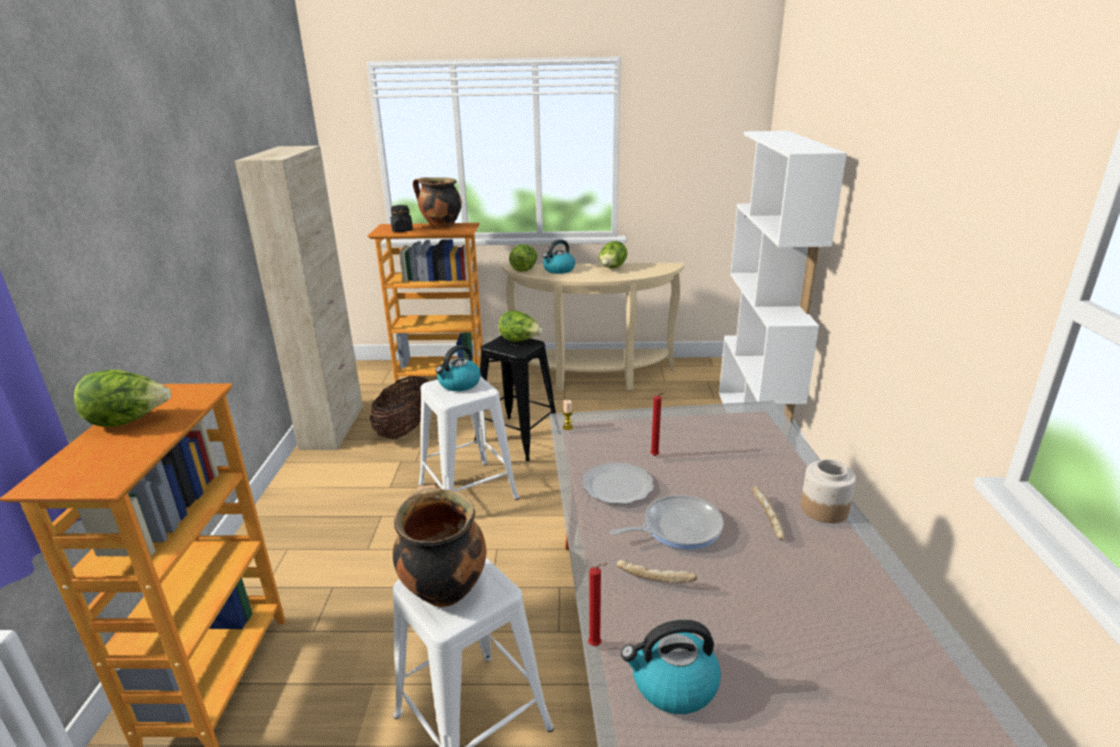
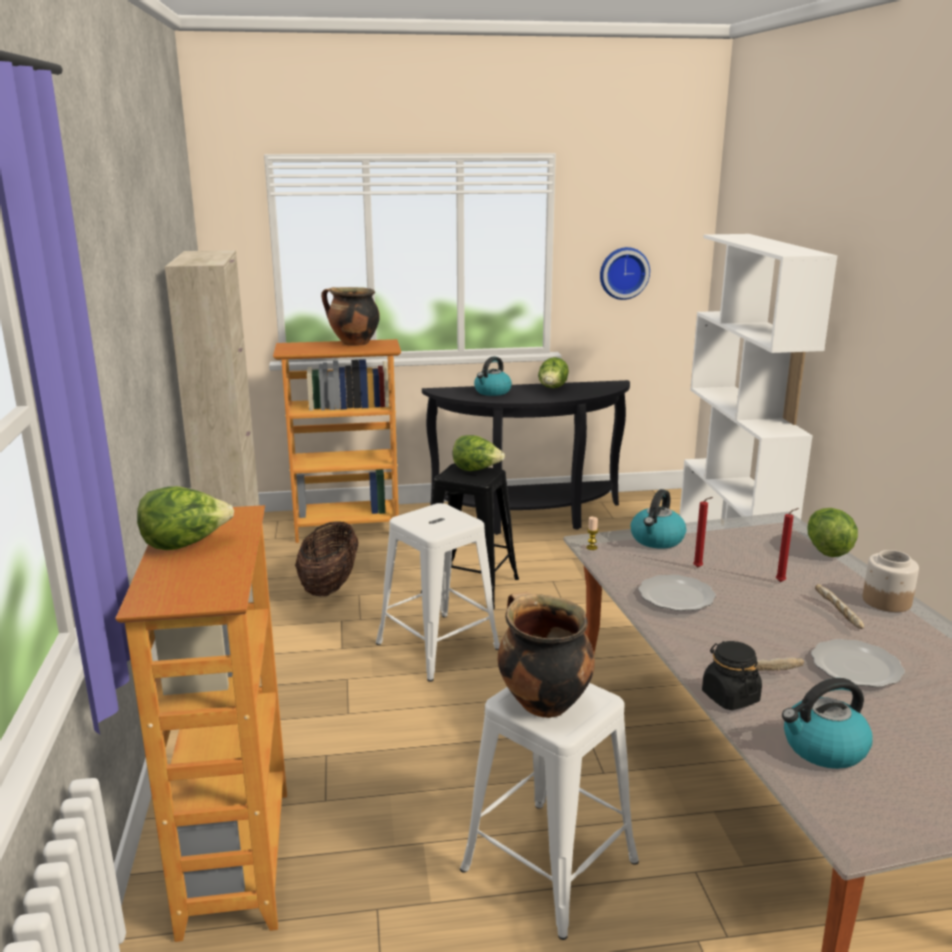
camera: 10 degrees left, 5 degrees down
black jar [390,205,413,232] -> black jar moved to [702,641,762,710]
kettle [435,345,481,391] -> kettle moved to [631,489,686,549]
beige console table [502,263,684,391] -> black console table [422,380,630,535]
lettuce [509,244,537,272] -> lettuce moved to [807,508,858,557]
red candle [588,563,607,646] -> red candle moved to [776,508,799,582]
frying pan [610,495,724,550] -> none
none -> wall clock [600,247,650,300]
none -> plate [811,639,905,687]

